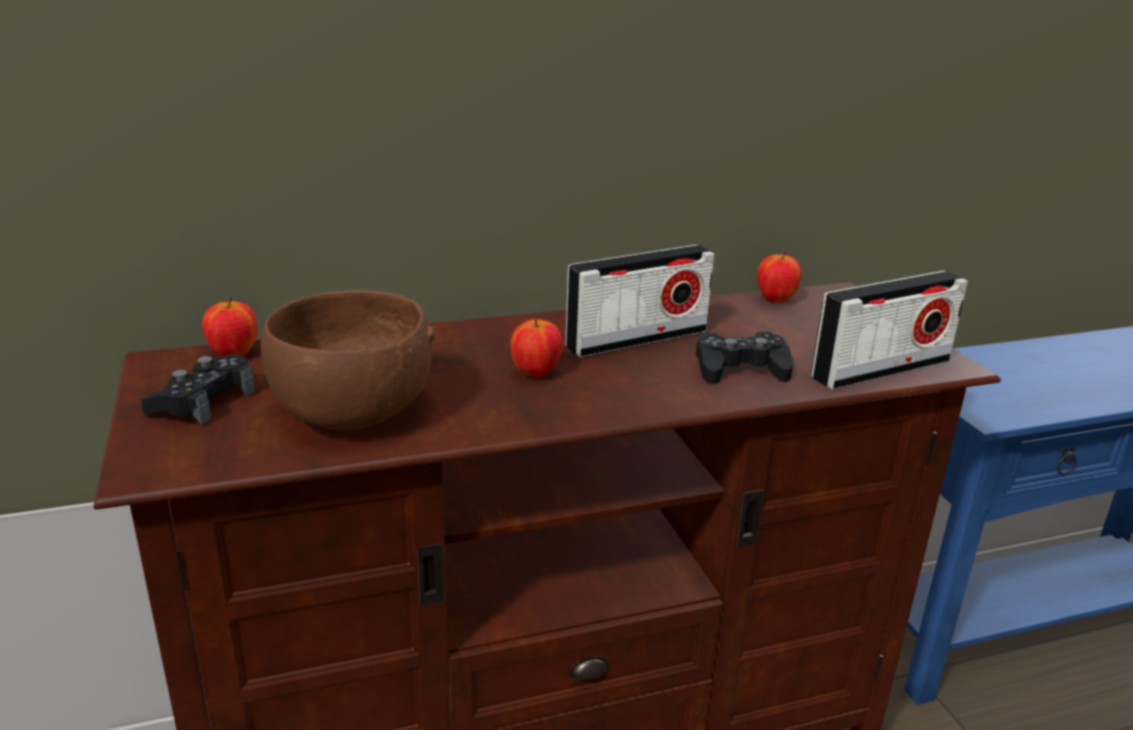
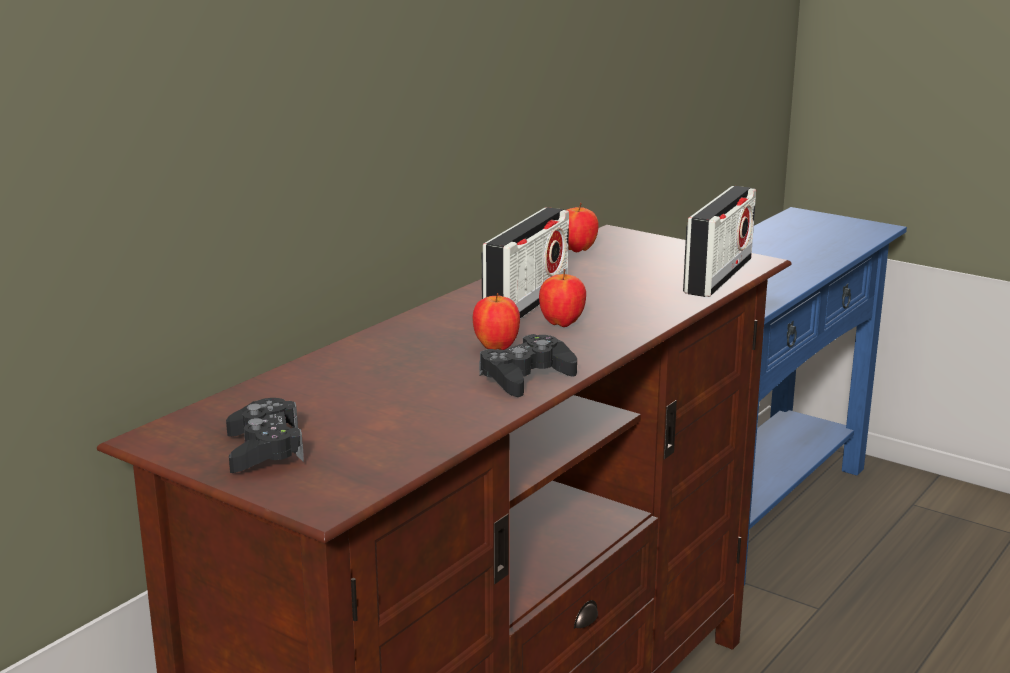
camera: 35 degrees left, 5 degrees down
apple [202,297,257,356] -> apple moved to [539,269,586,327]
brown bowl [261,290,436,430] -> none
black game controller [696,331,793,384] -> black game controller moved to [479,334,577,397]

